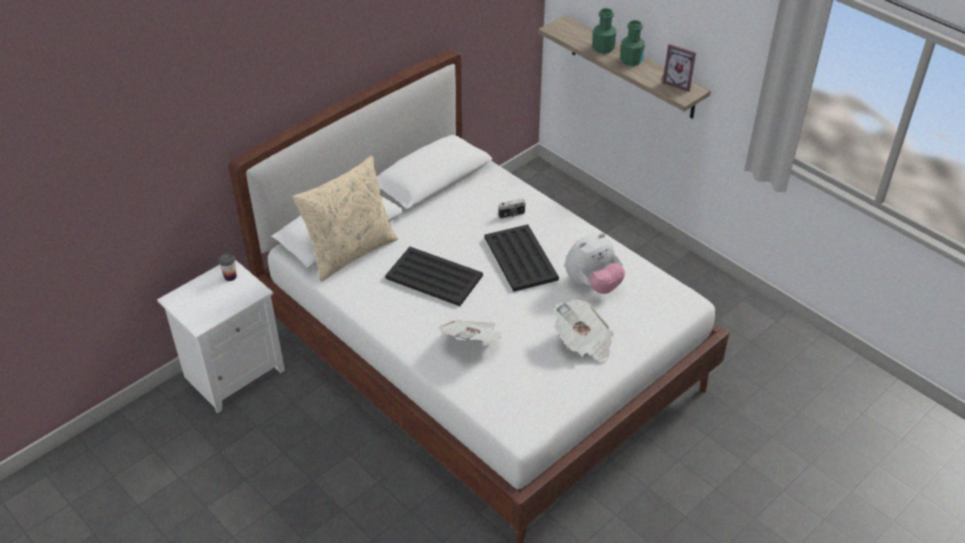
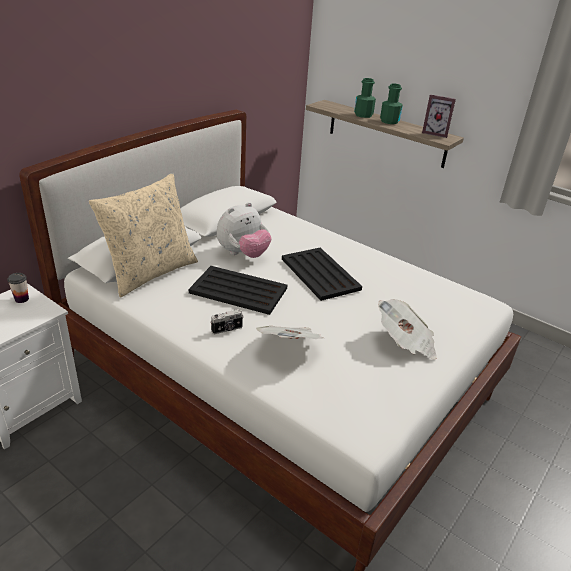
camera: 10 degrees left, 10 degrees down
camera [498,199,526,219] -> camera moved to [211,309,244,334]
plush toy [565,233,625,294] -> plush toy moved to [217,202,272,258]

